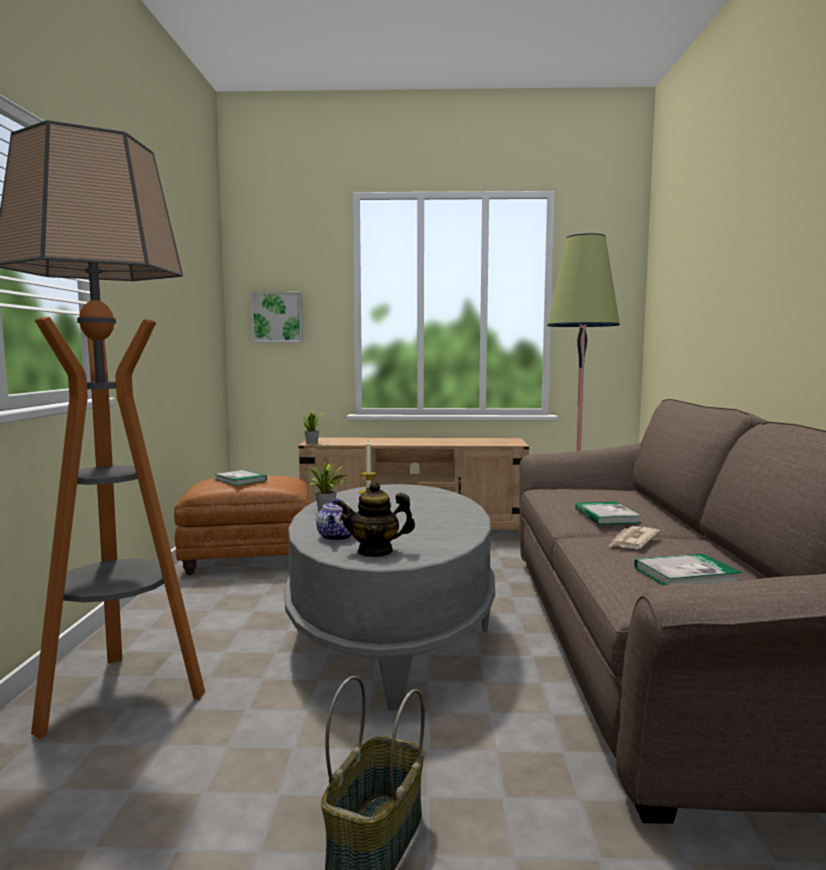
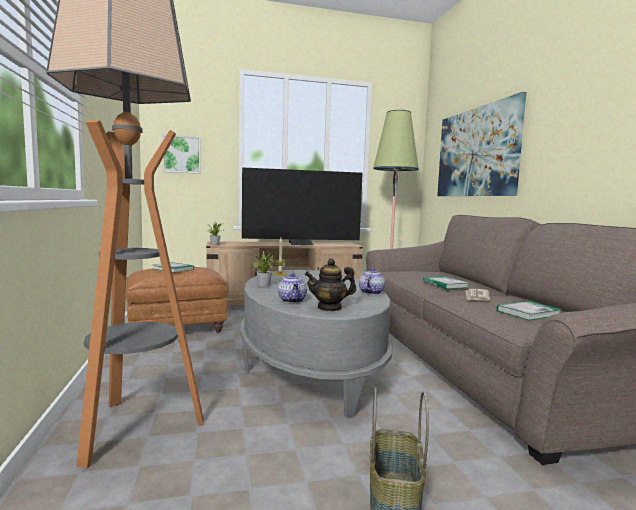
camera: 15 degrees left, 0 degrees up
none -> television [242,167,363,245]
none -> teapot [359,268,385,295]
none -> picture [437,92,526,196]

